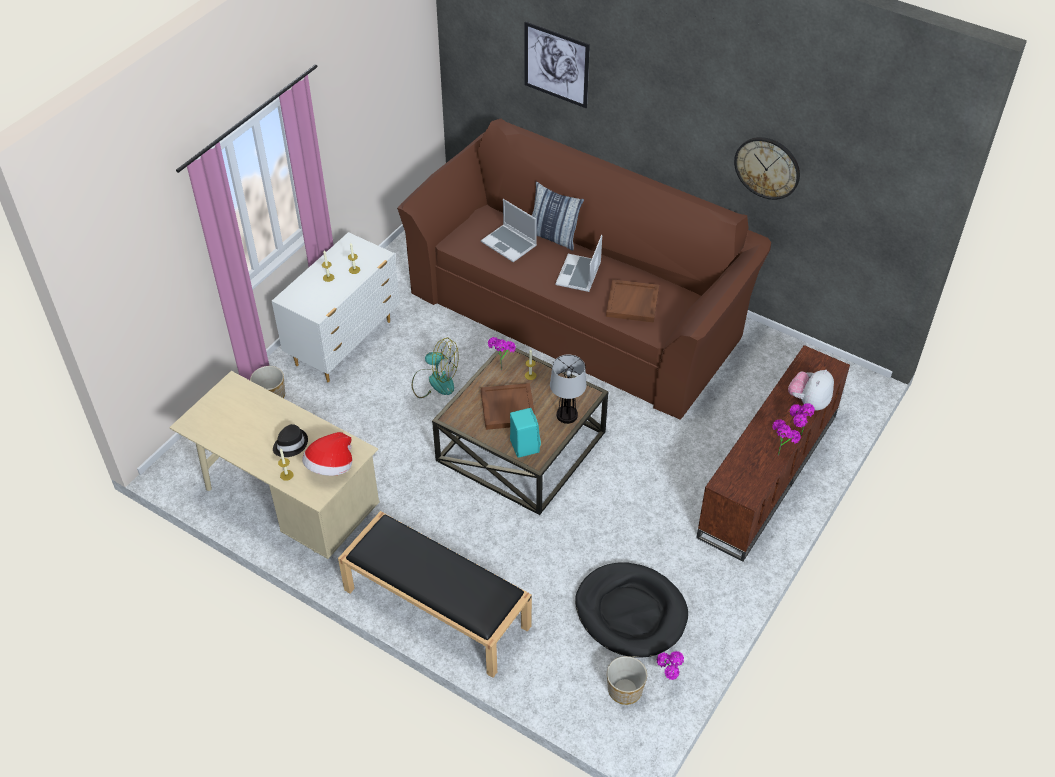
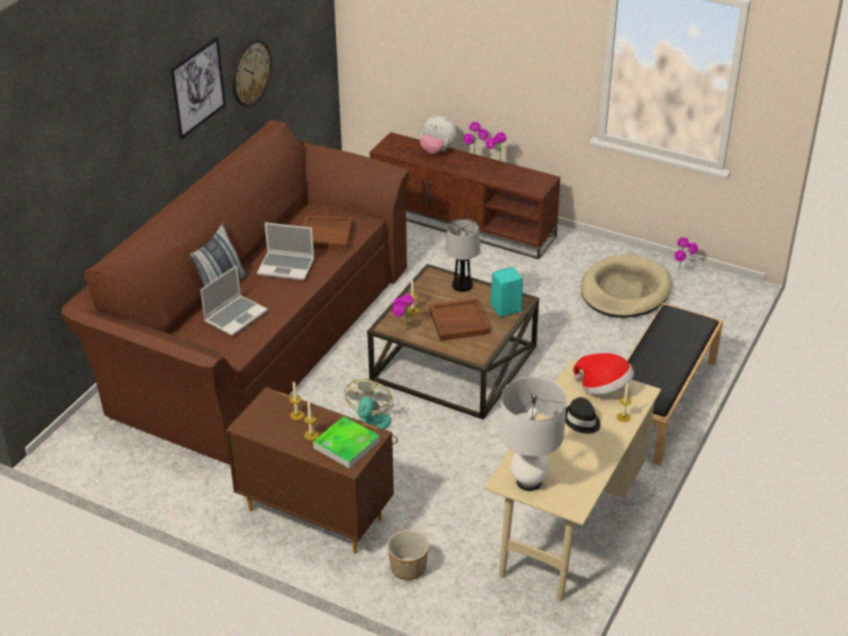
camera: 95 degrees left, 10 degrees down
white dresser [272,232,400,383] -> brown dresser [226,387,394,553]
picture [524,21,590,108] -> picture moved to [170,36,226,140]
black dog bed [575,562,688,658] -> beige dog bed [581,254,671,318]
planter [607,656,647,705] -> none
none -> tray [313,416,380,469]
none -> white table lamp [500,377,567,491]

